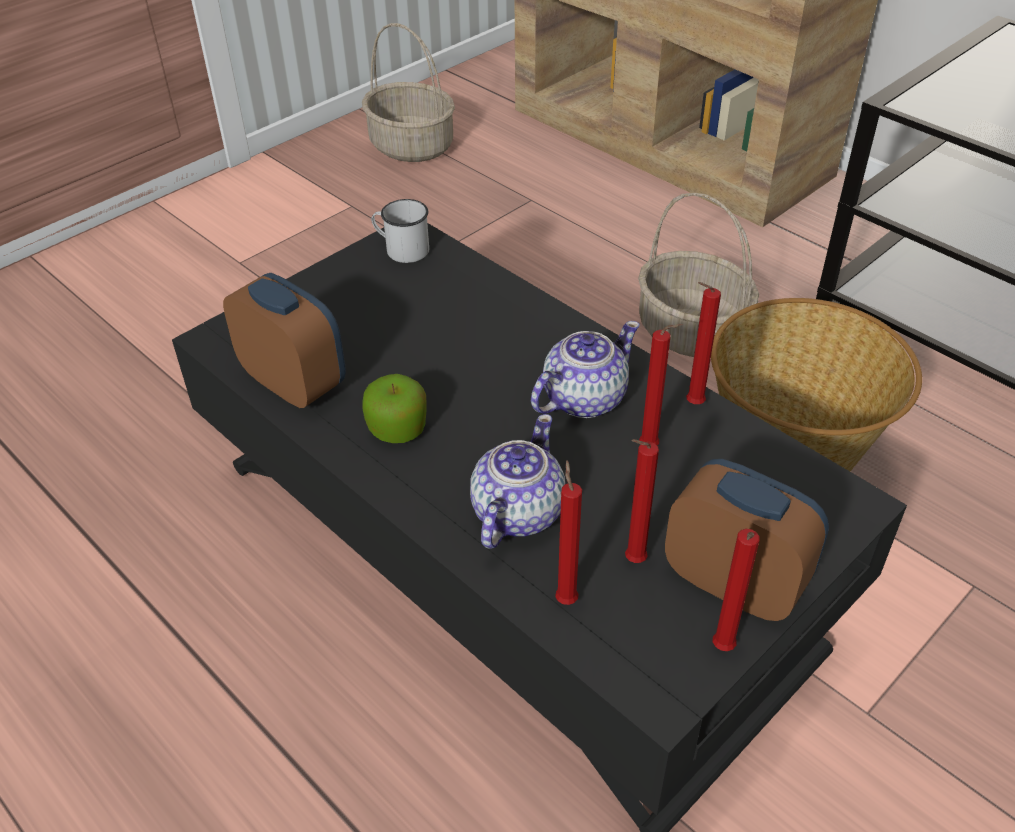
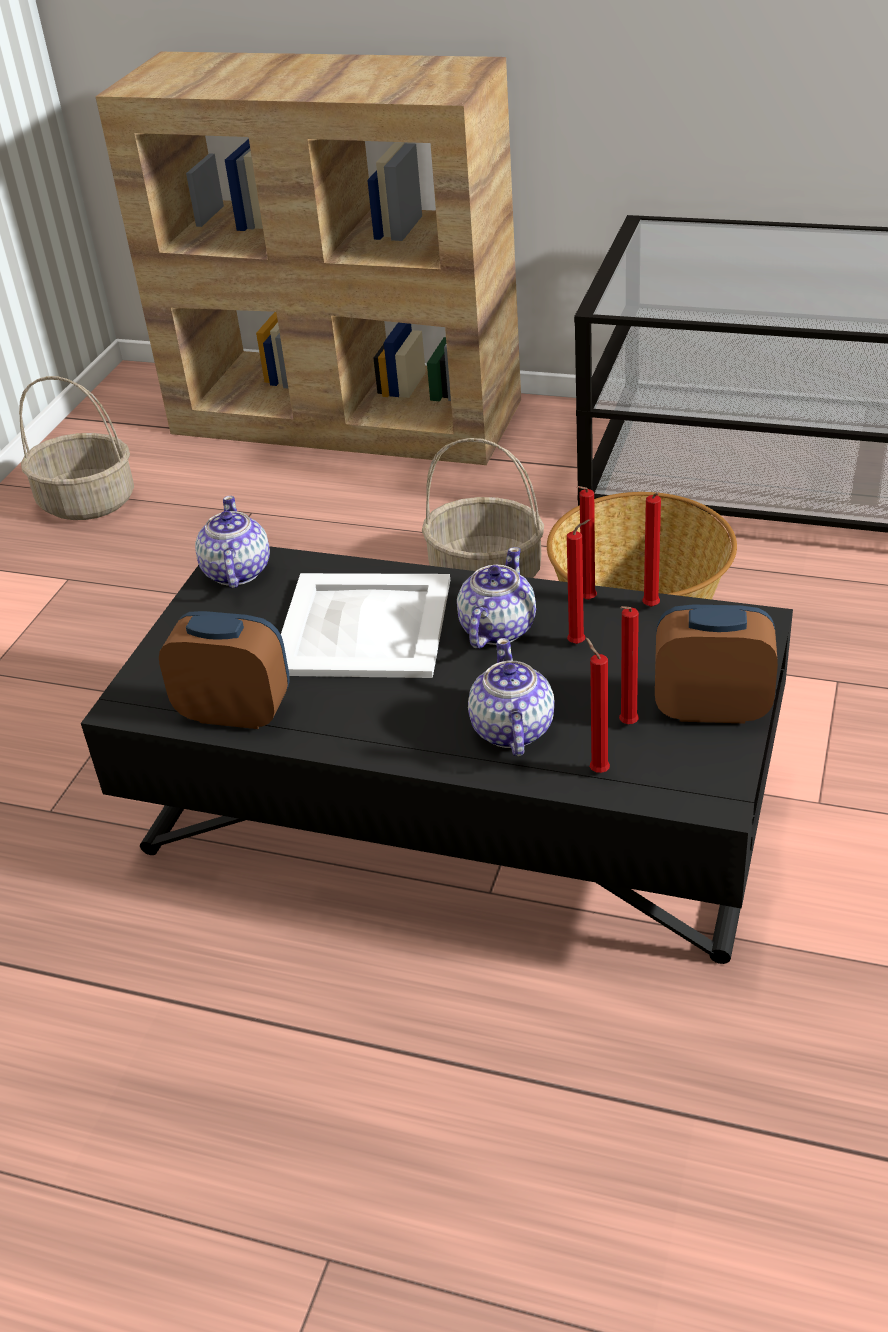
camera: 25 degrees left, 5 degrees down
apple [363,374,427,443] -> none
white mug [371,199,429,263] -> teapot [195,496,270,589]
red candle [713,529,760,651] -> red candle moved to [642,493,661,607]
none -> white tray [281,573,450,678]

